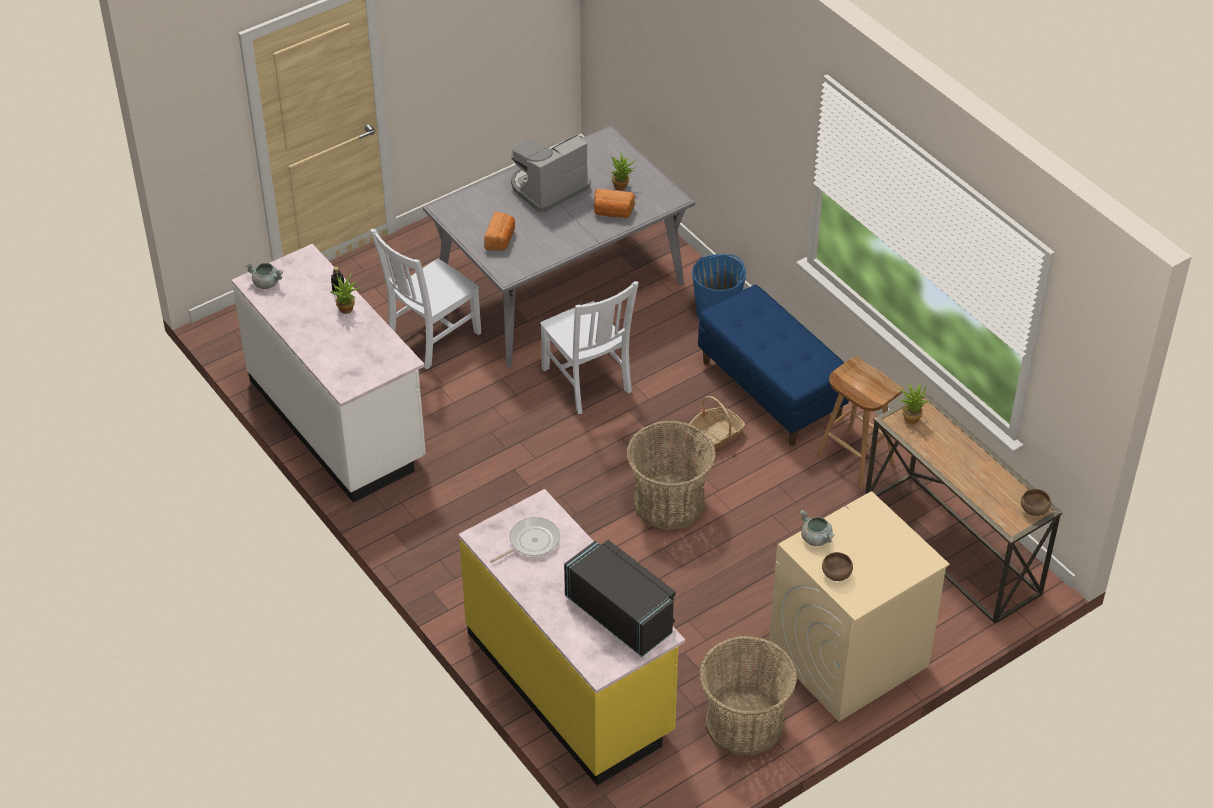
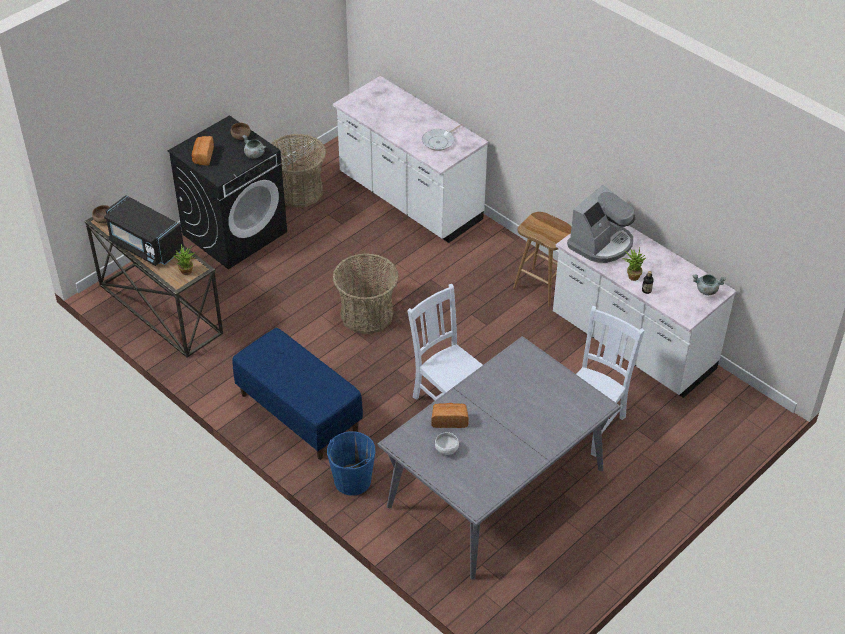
camera: 170 degrees right, 0 degrees up
yellow counter [459,489,685,785] -> white counter [333,76,488,243]
bread [484,212,515,251] -> bread moved to [192,136,214,166]
coffee machine [511,135,591,213] -> coffee machine moved to [567,185,635,263]
black microwave [564,540,676,657] -> black microwave moved to [104,195,184,266]
potted plant [611,152,637,190] -> white bowl [435,432,459,455]
basket [687,396,745,451] -> none
beige washing machine [769,491,950,722] -> black washing machine [168,115,287,269]
brown stool [817,356,904,488] -> brown stool moved to [513,212,572,307]

